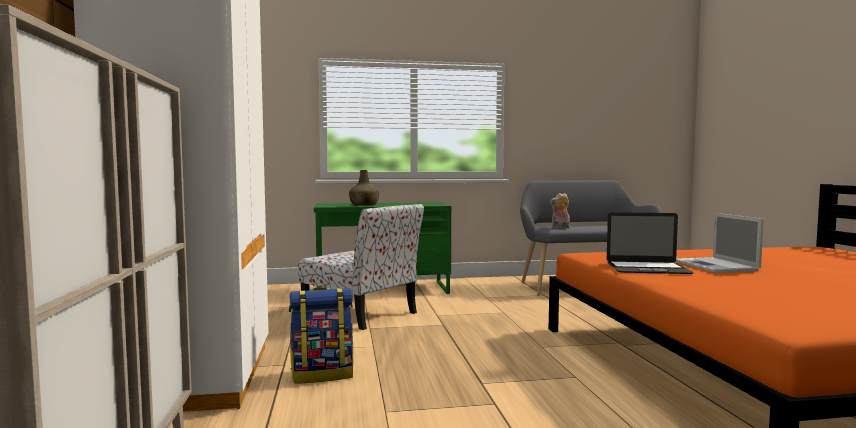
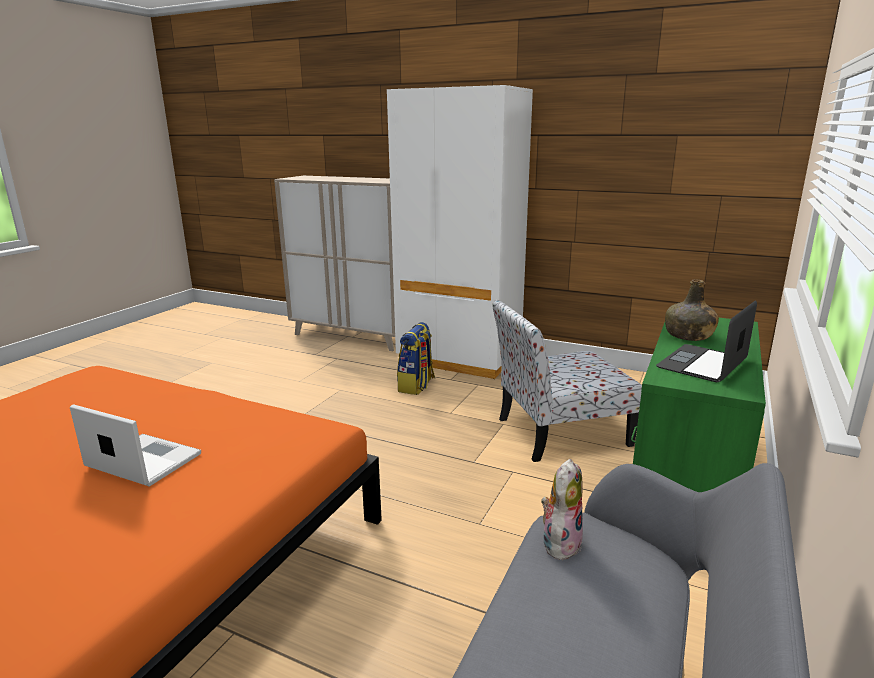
camera: 125 degrees right, 15 degrees up
laptop [607,212,694,274] -> laptop moved to [656,301,757,382]

